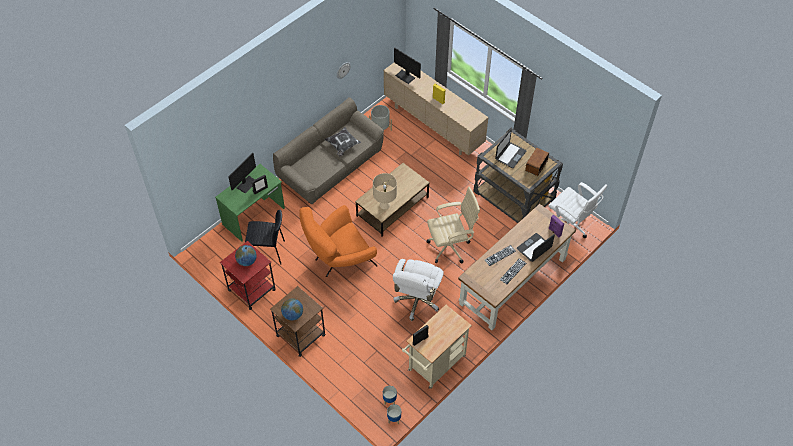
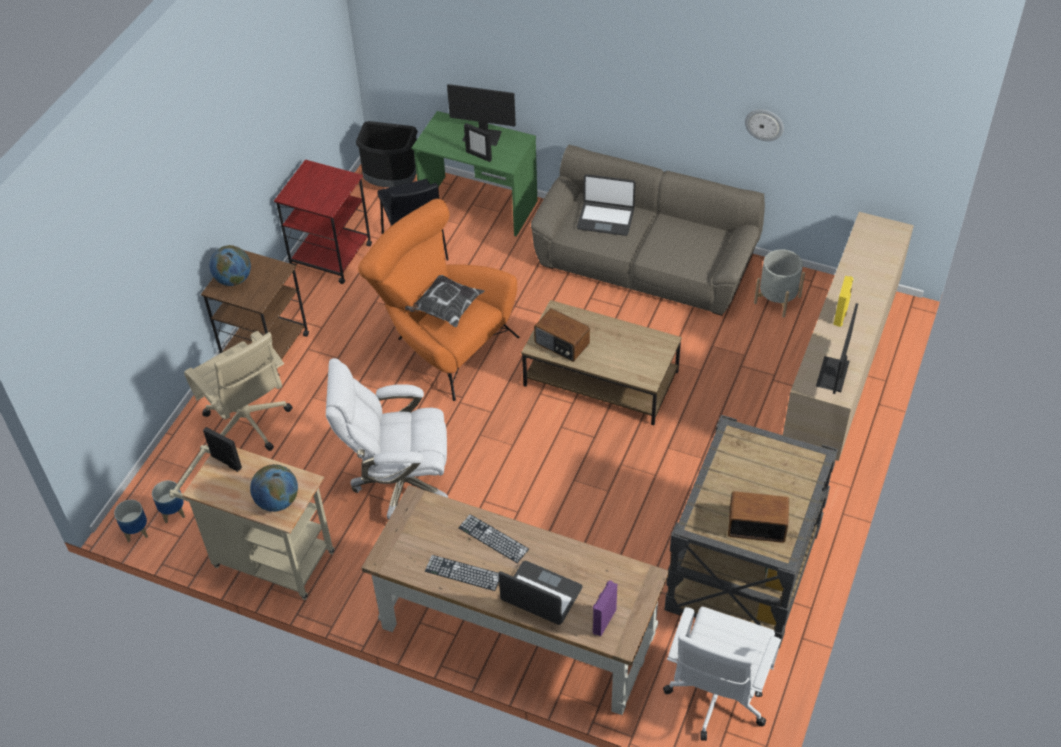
camera: 70 degrees right, 5 degrees down
globe [235,245,257,266] -> globe moved to [250,464,298,512]
pillow [324,127,361,156] -> pillow moved to [405,275,485,327]
beige table lamp [373,173,397,209] -> radio [534,308,590,362]
monitor [394,47,421,84] -> monitor moved to [816,303,858,394]
beige office chair [427,187,480,263] -> beige office chair moved to [184,331,293,451]
laptop [495,129,526,168] -> laptop moved to [577,174,636,236]
none -> black trash can [356,121,418,188]

